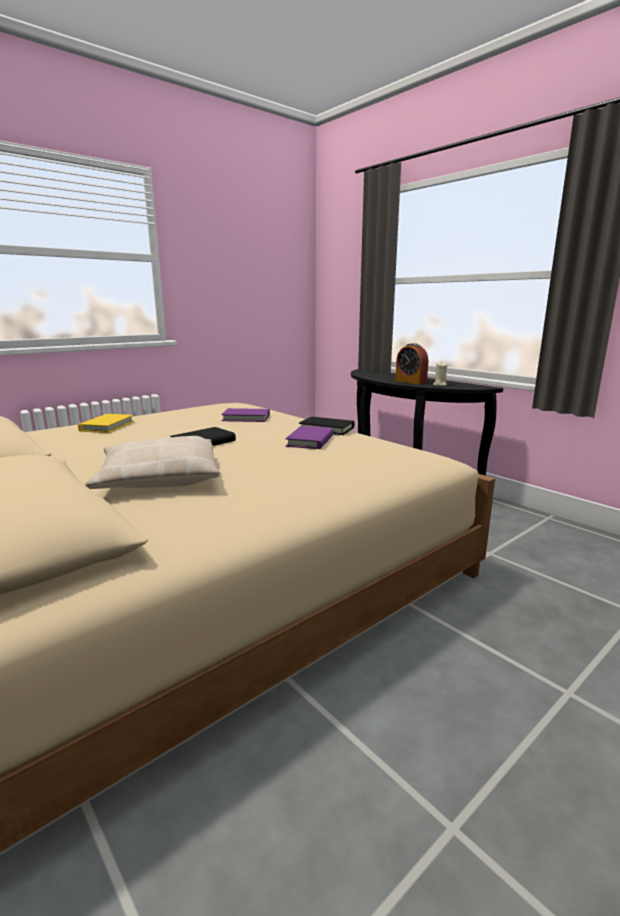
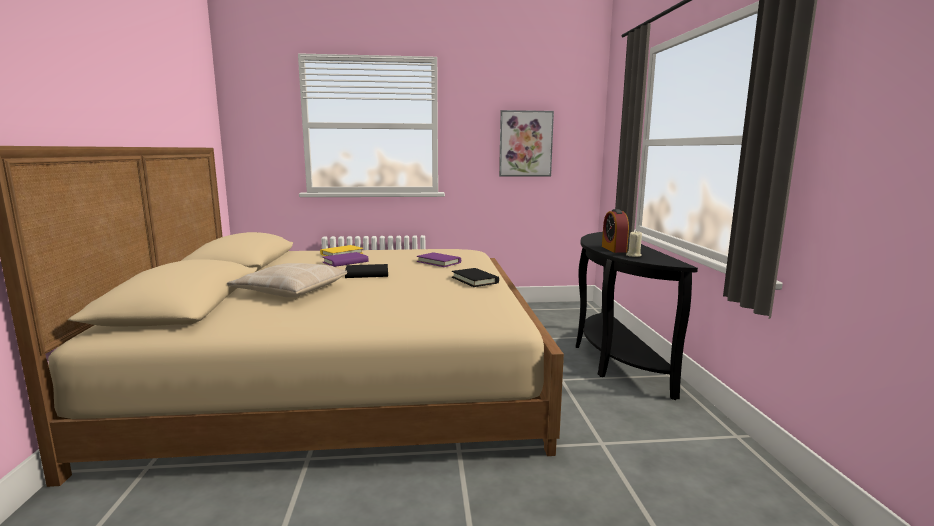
camera: 35 degrees right, 5 degrees down
purple book [286,426,334,449] -> purple book moved to [322,252,369,267]
none -> picture [499,110,554,176]

